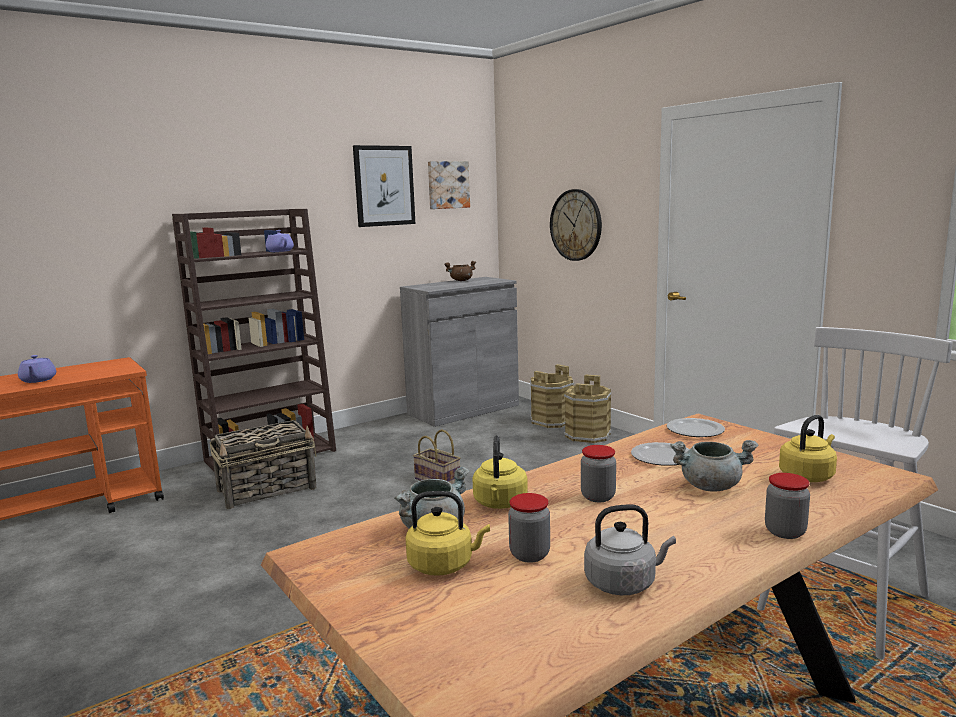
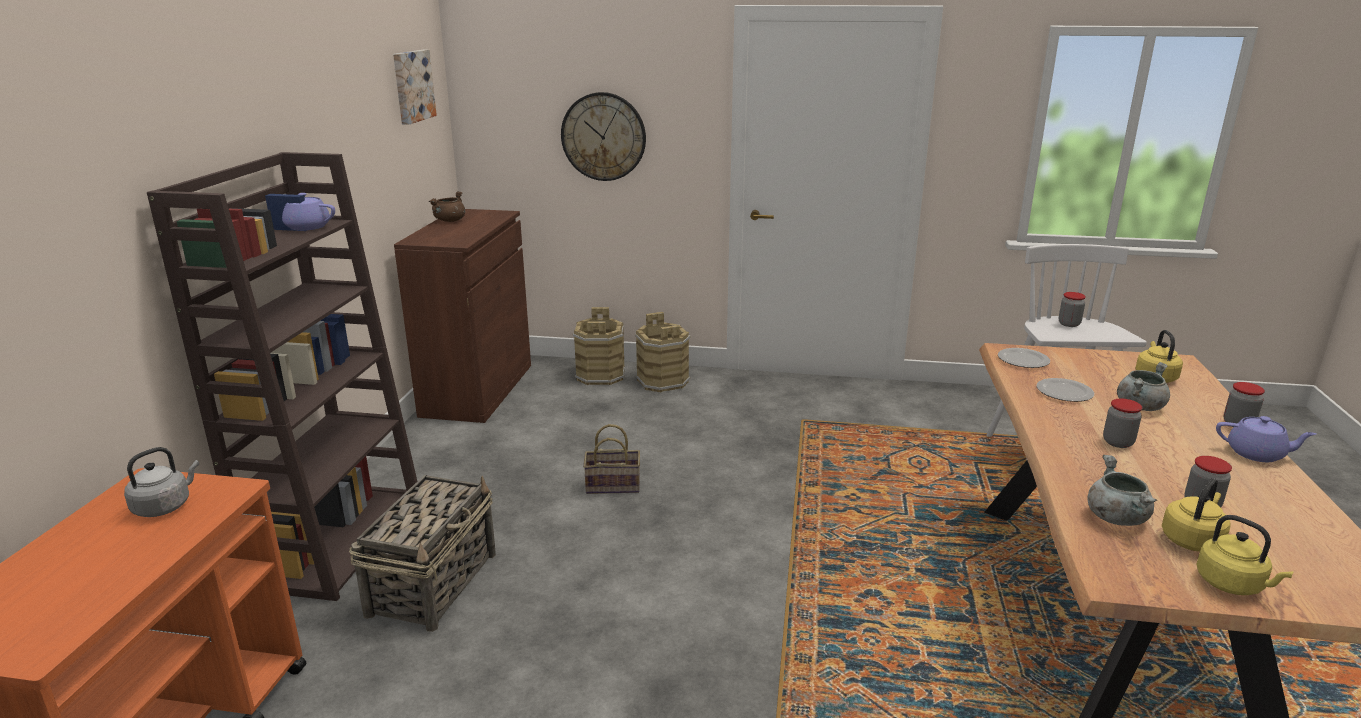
camera: 45 degrees left, 10 degrees up
purple teapot [18,355,56,383] -> purple teapot moved to [1216,416,1317,462]
picture [353,145,415,227] -> none
grey cabinet [400,277,519,427] -> brown cabinet [394,209,531,423]
yellow kettle [472,435,528,509] -> yellow kettle moved to [1197,515,1293,595]
grey kettle [584,505,676,595] -> grey kettle moved to [124,447,199,517]
none -> jar [1059,292,1086,327]

